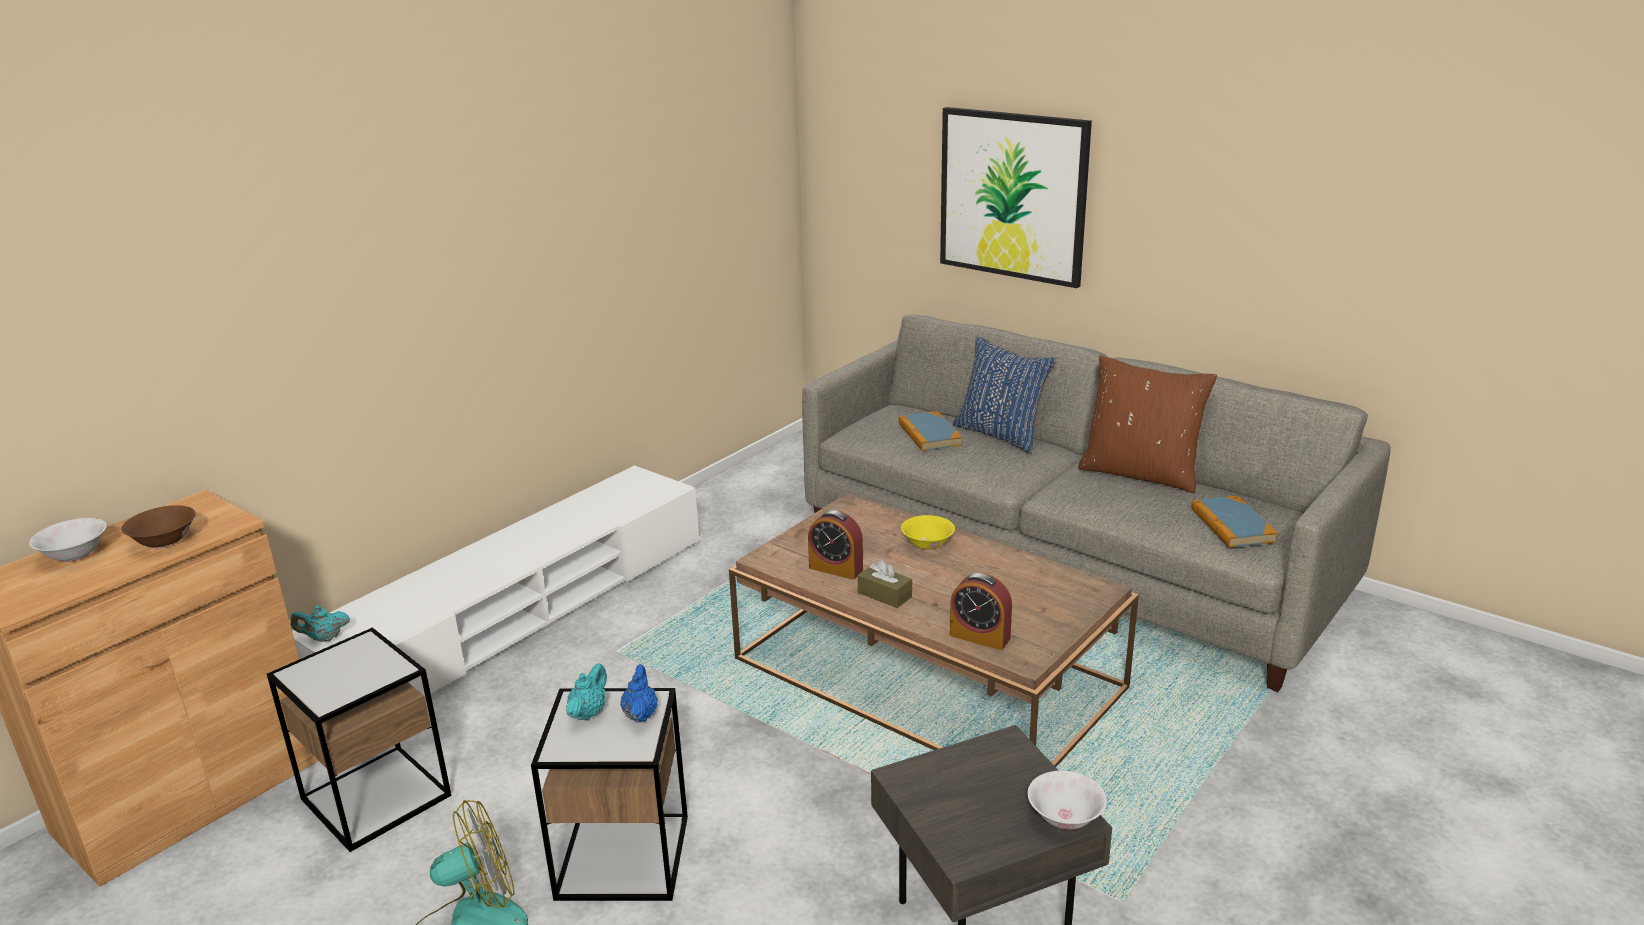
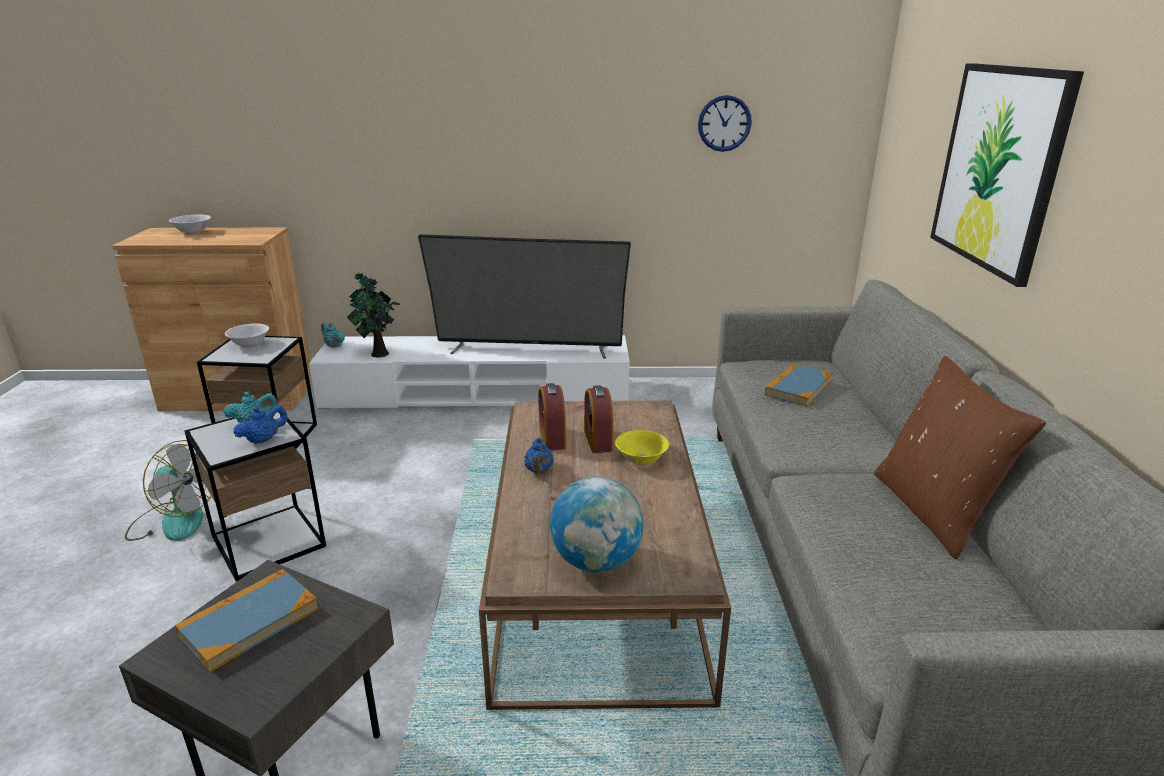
camera: 50 degrees right, 0 degrees up
brown bowl [121,505,196,548] -> none
brown tissue box [858,559,912,608] -> blue teapot [524,437,554,474]
alarm clock [950,573,1012,650] -> alarm clock moved to [584,385,613,453]
blue pillow [953,336,1057,454] -> none
white bowl [1027,771,1107,830] -> white bowl moved to [225,324,269,348]
book [1191,496,1278,548] -> book moved to [175,569,319,672]
none -> potted plant [347,273,400,358]
none -> television [418,234,631,359]
none -> globe [550,477,644,572]
none -> wall clock [698,95,752,152]

